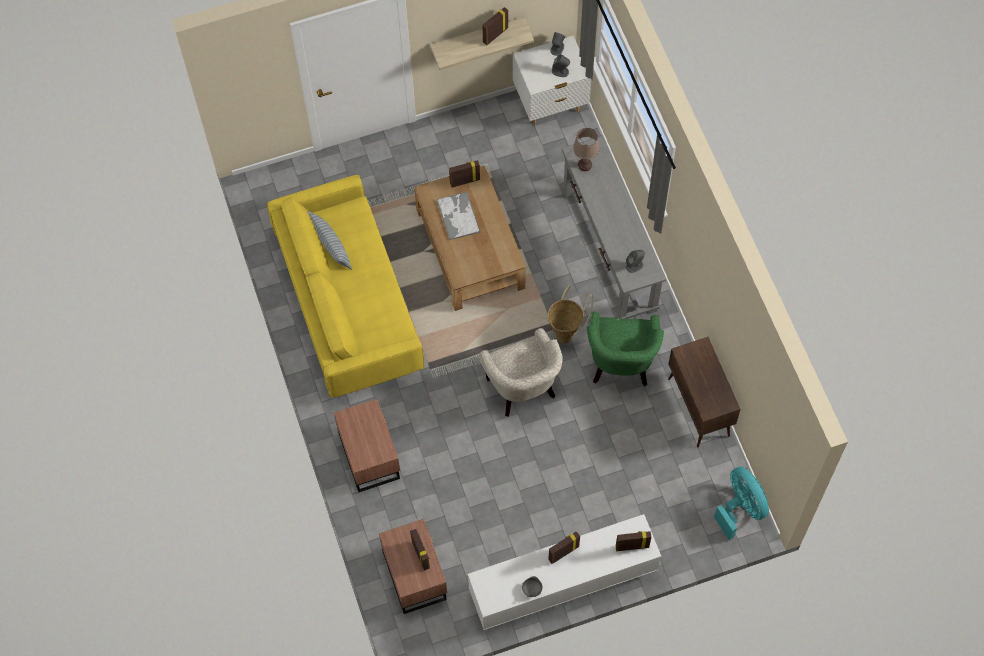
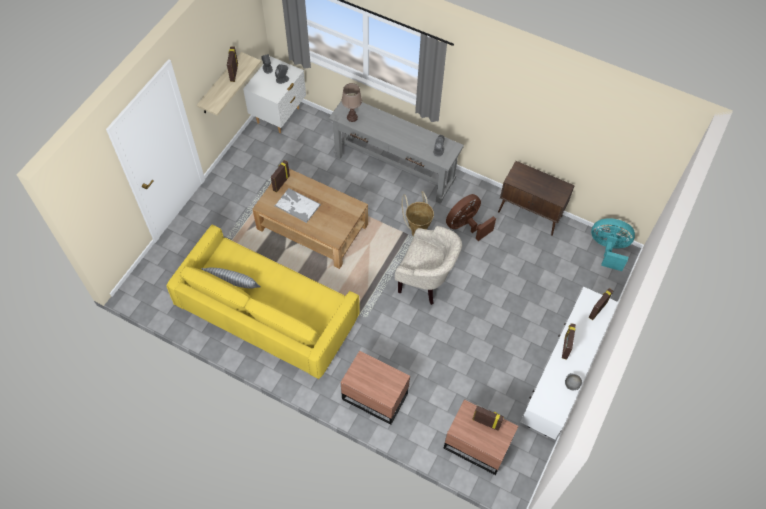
camera: 45 degrees left, 5 degrees down
green armchair [587,312,664,386] -> brown fan [446,194,496,241]

